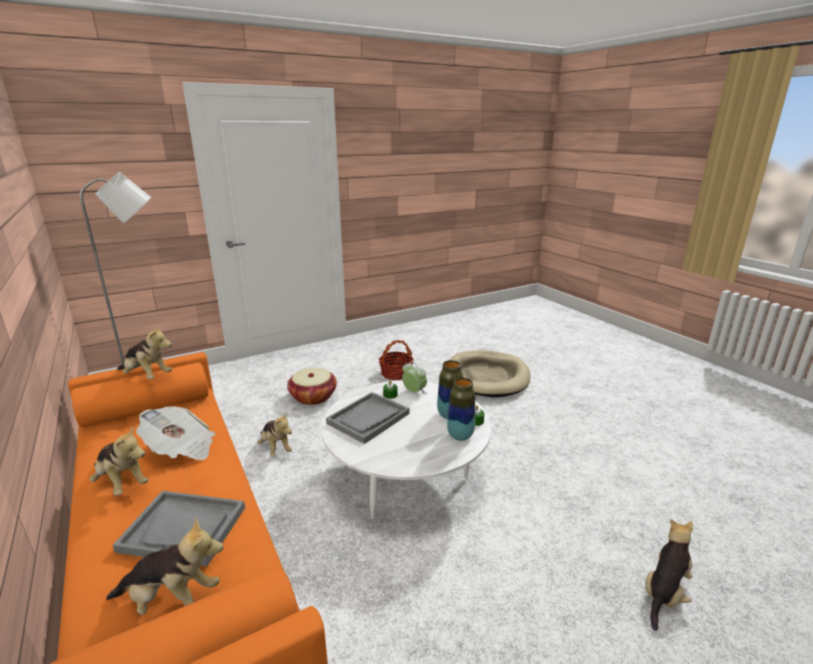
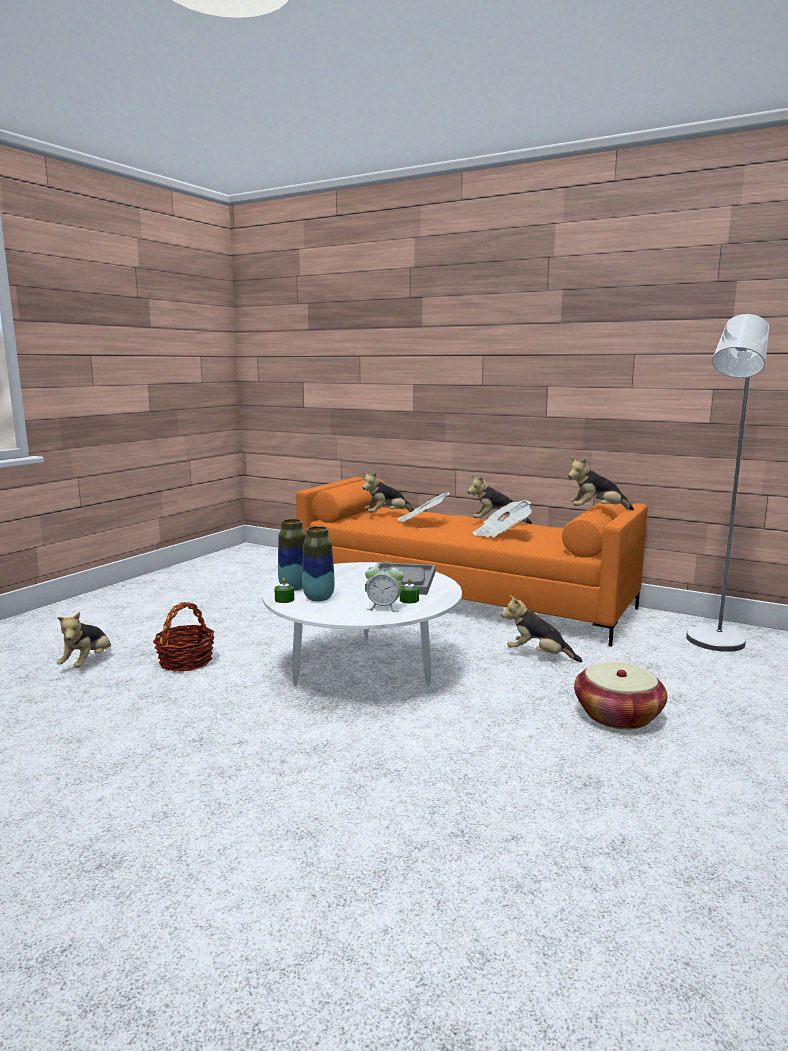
camera: 150 degrees right, 10 degrees down
grey tray [112,491,245,566] -> newspaper [398,492,450,522]
basket [379,340,414,380] -> basket moved to [153,602,215,672]
beige dog bed [449,350,531,398] -> none

